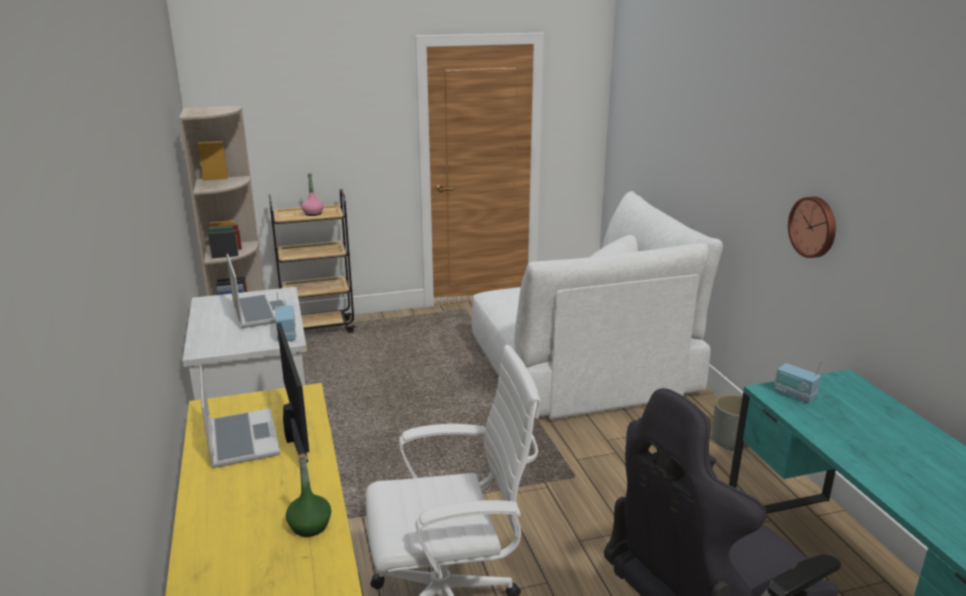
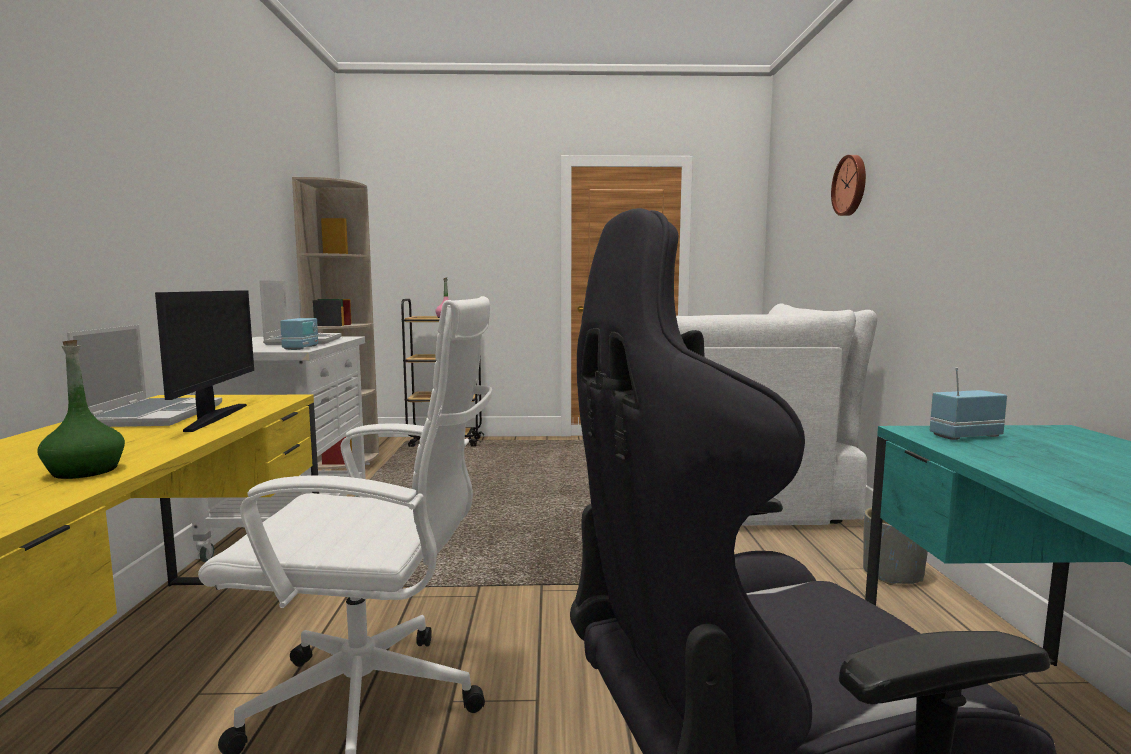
camera: 15 degrees right, 15 degrees down
radio [774,361,822,403] -> radio turned 105 degrees clockwise [930,368,1007,440]
wall clock [788,196,836,258] -> wall clock moved to [831,155,866,216]

